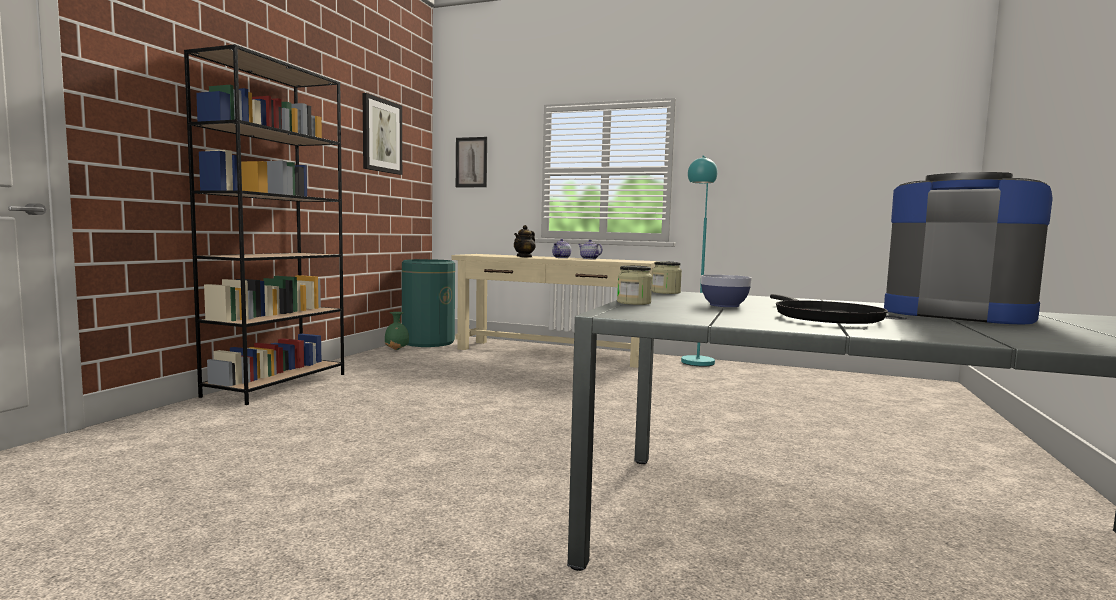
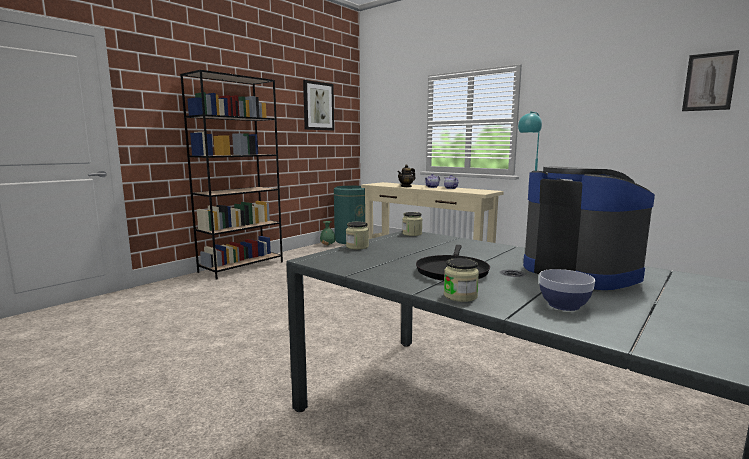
camera: 20 degrees right, 5 degrees up
picture [456,137,487,187] -> picture moved to [682,50,739,111]
bowl [701,275,752,307] -> bowl moved to [539,269,595,311]
none -> jar [444,258,479,302]

